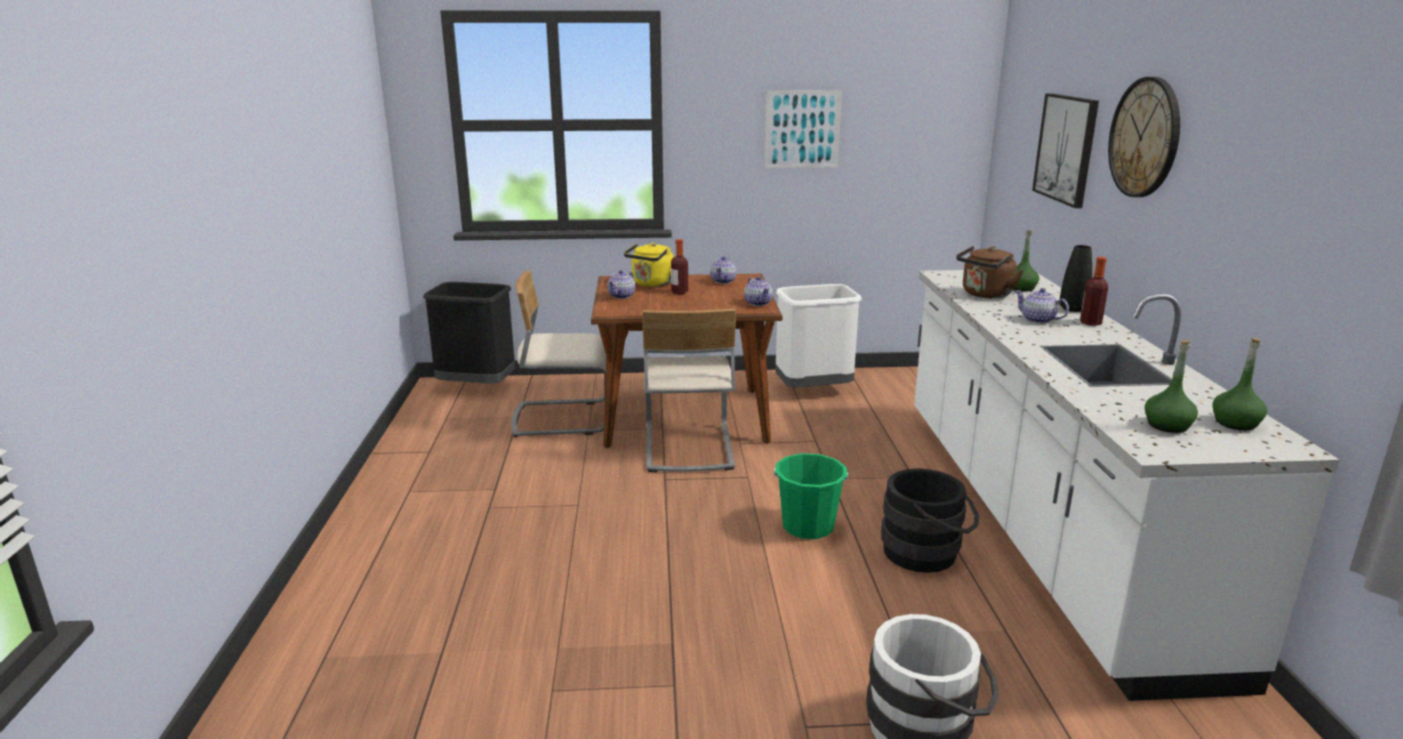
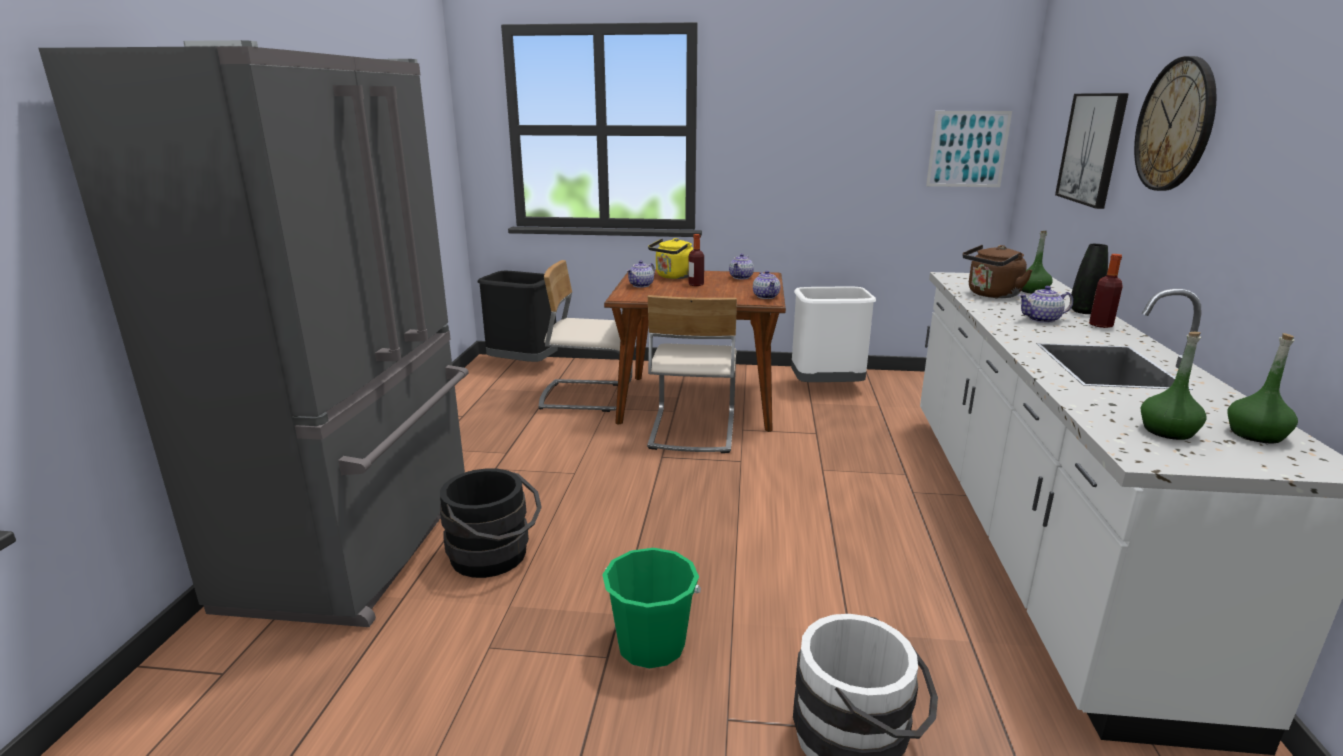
camera: 10 degrees right, 0 degrees up
picture [765,90,842,168] -> picture moved to [926,111,1012,187]
green bucket [774,453,848,539] -> green bucket moved to [602,548,701,669]
black bucket [881,468,979,573] -> black bucket moved to [440,468,542,578]
teapot [1015,288,1069,324] -> teapot turned 60 degrees counterclockwise [1018,286,1073,323]
none -> grey fridge [38,40,469,627]

